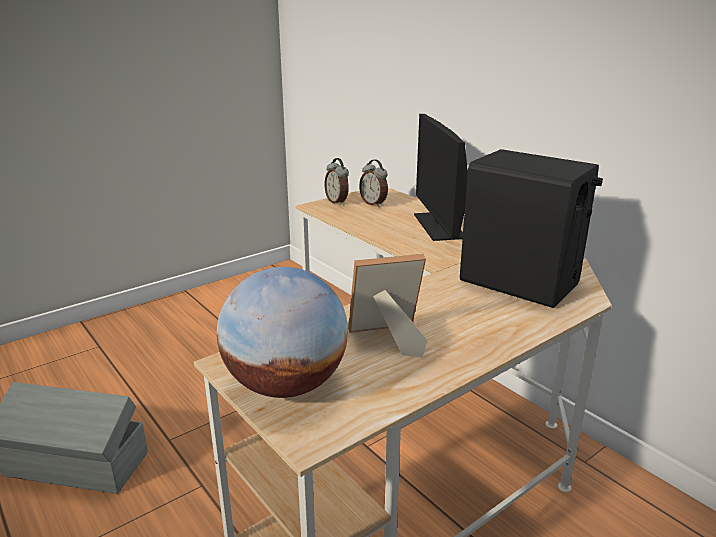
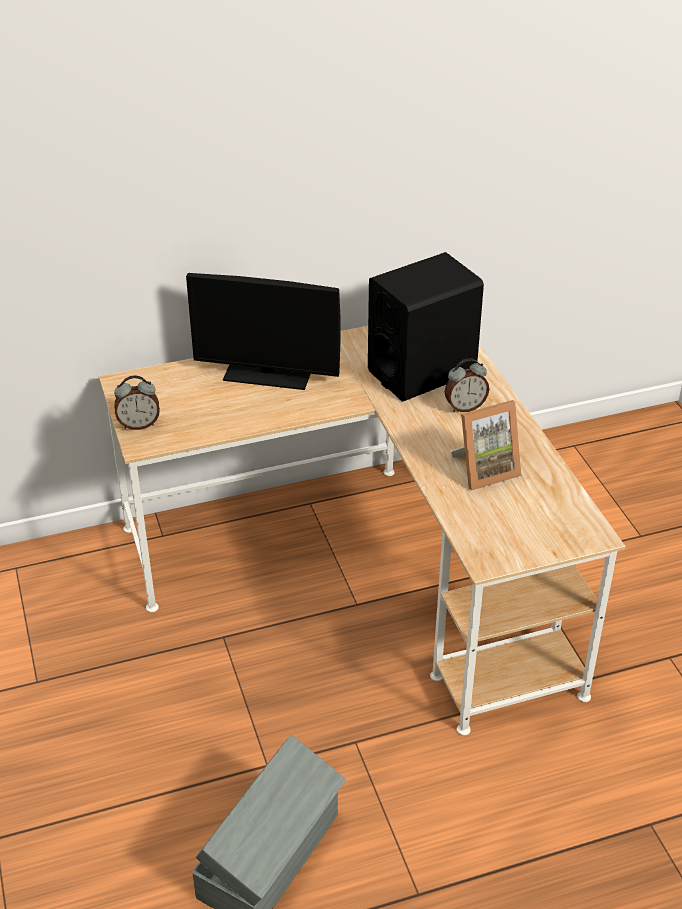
camera: 70 degrees left, 15 degrees up
globe [217,267,348,398] -> none
picture frame [348,254,428,358] -> picture frame turned 120 degrees counterclockwise [451,400,522,490]
alarm clock [359,159,388,207] -> alarm clock moved to [445,358,489,412]

